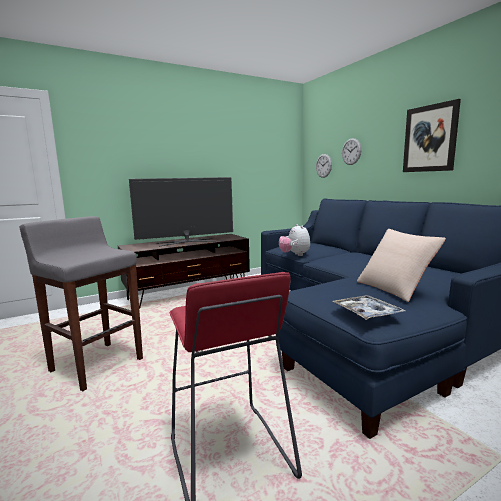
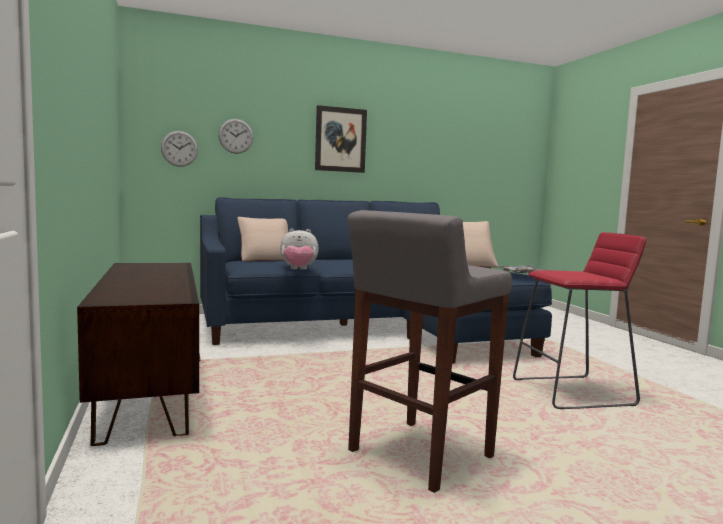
camera: 80 degrees left, 5 degrees down
television [129,177,233,246] -> none
none -> beige pillow [238,217,288,261]

